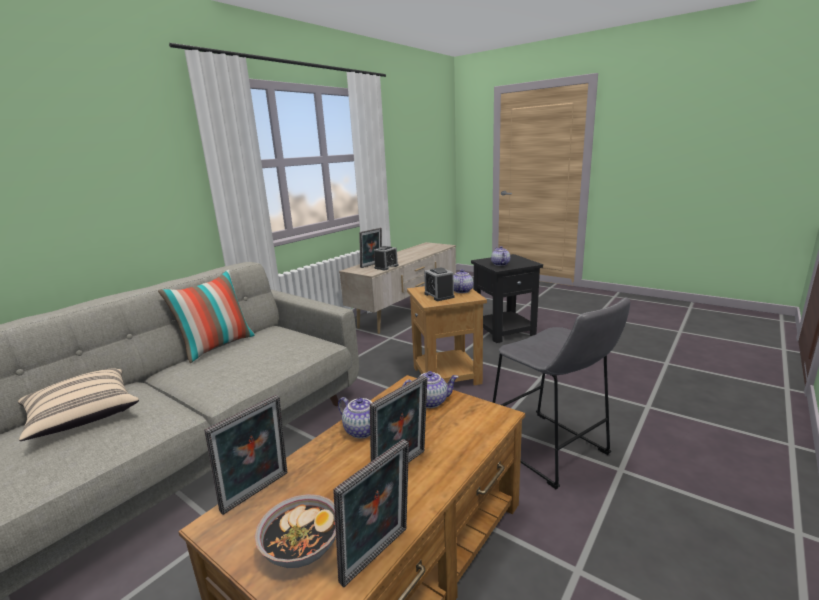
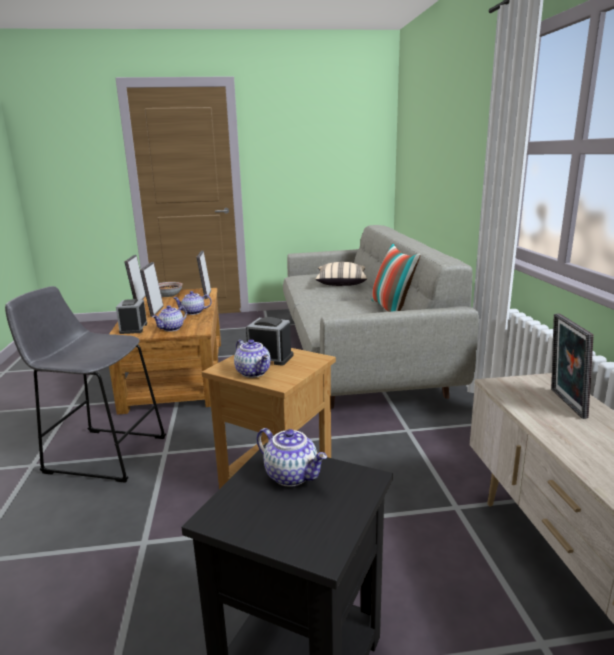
camera: 135 degrees right, 0 degrees up
alarm clock [374,246,399,270] -> alarm clock moved to [116,299,147,334]

